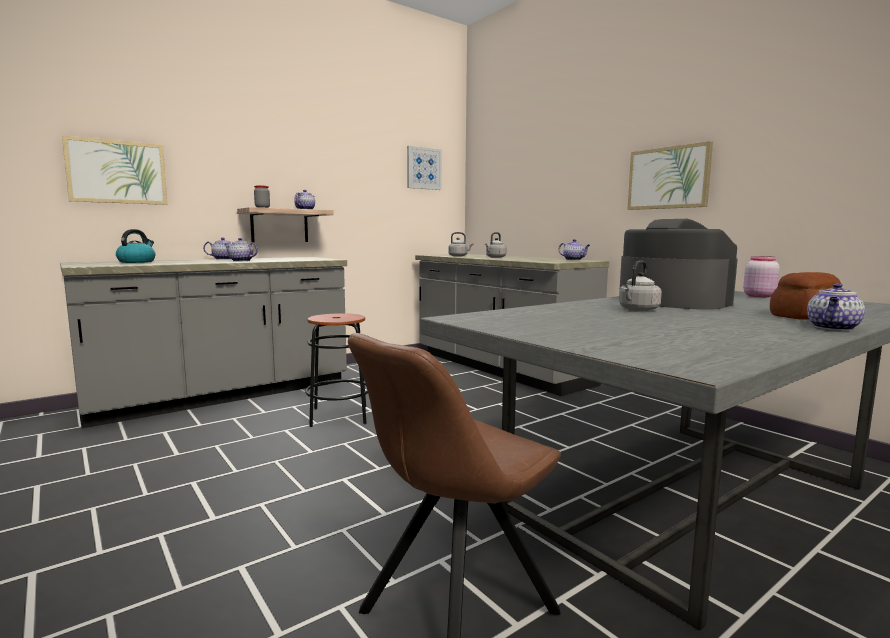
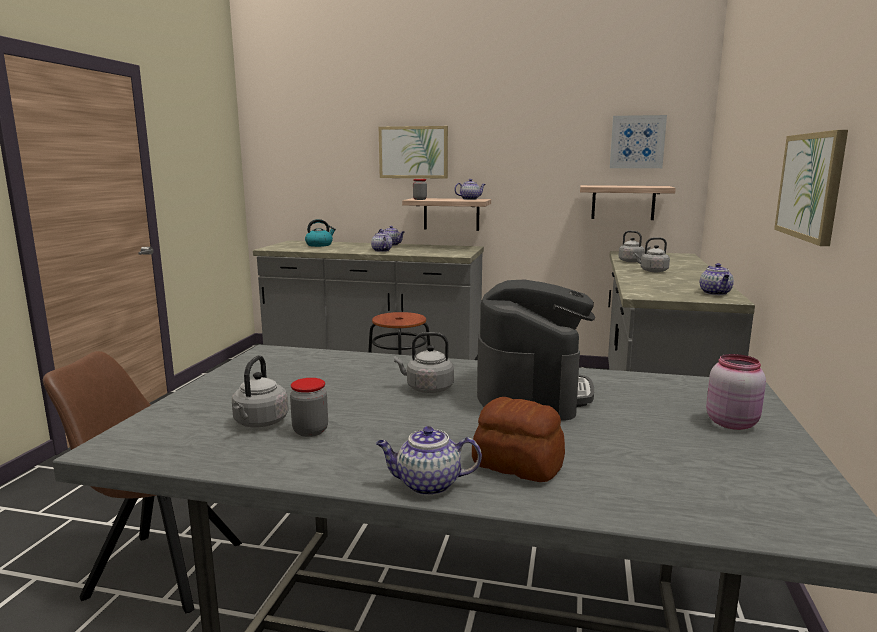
camera: 50 degrees right, 5 degrees up
picture [62,135,168,205] -> picture moved to [379,126,448,178]
none -> grey kettle [232,356,288,427]
none -> jar [290,378,328,437]
none -> shelf [580,185,676,220]

